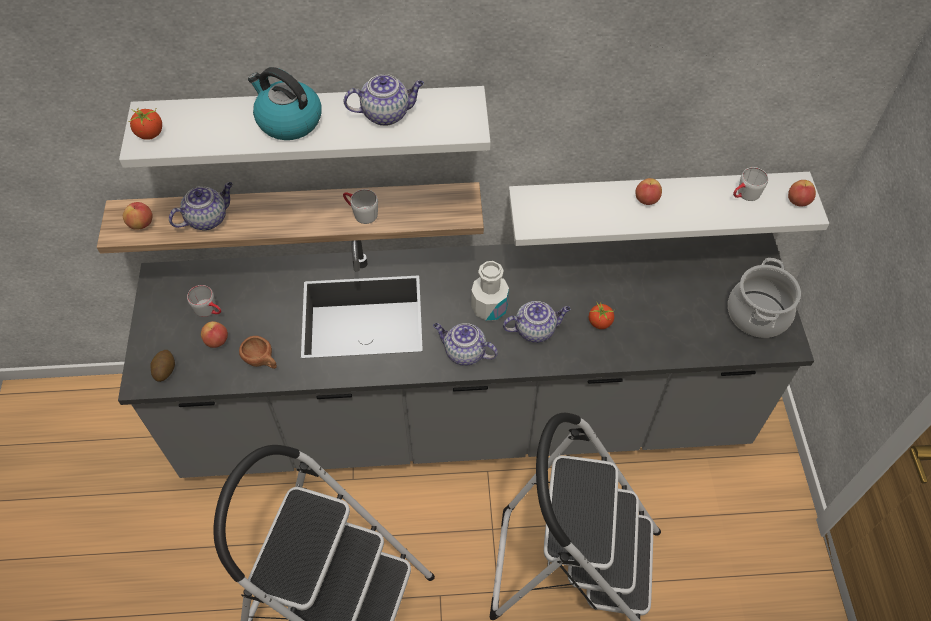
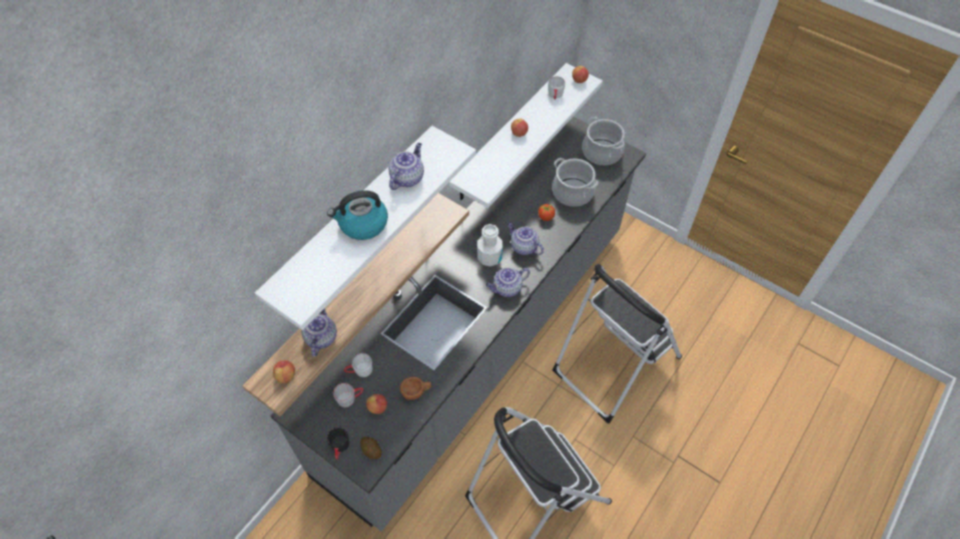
camera: 50 degrees left, 0 degrees up
tomato [128,108,162,140] -> none
white mug [343,189,378,224] -> white mug moved to [344,353,372,377]
teapot [503,301,570,343] -> teapot turned 75 degrees counterclockwise [507,222,544,255]
none -> black mug [327,427,349,459]
none -> cooking pot [552,158,598,207]

